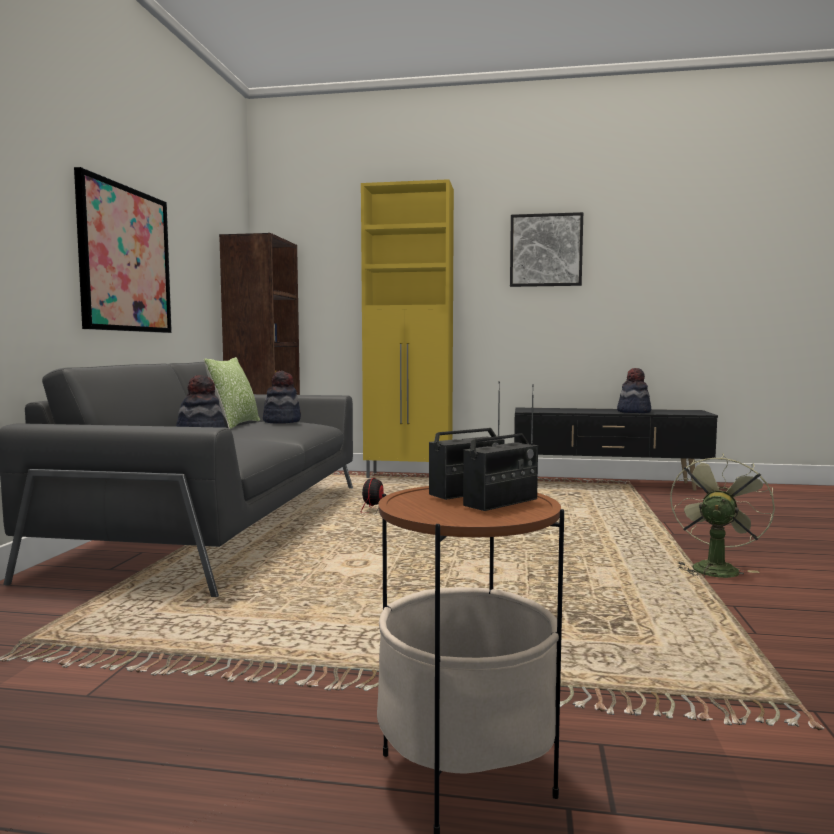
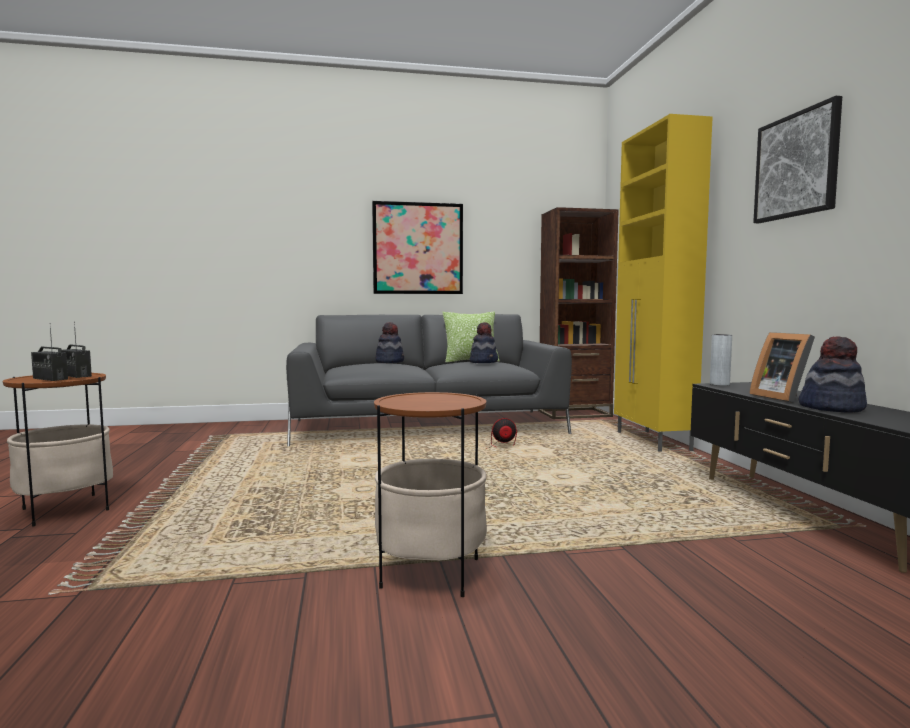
camera: 70 degrees right, 0 degrees up
green fan [670,454,775,578] -> side table [374,392,487,597]
none -> grey vase [710,334,732,386]
none -> picture frame [749,332,815,403]

